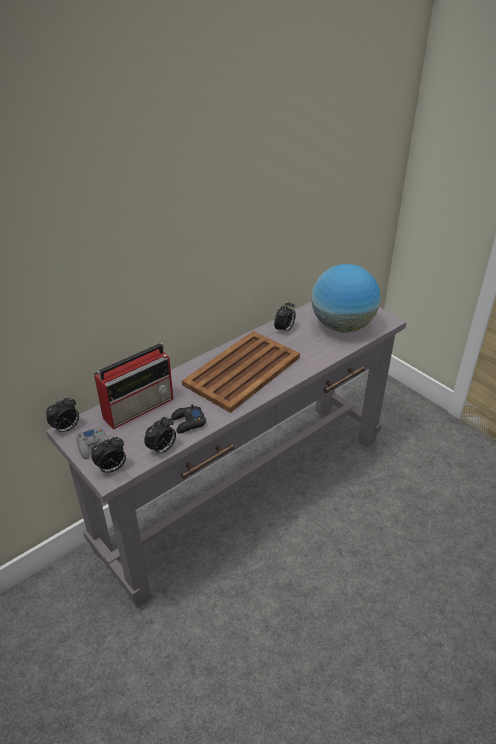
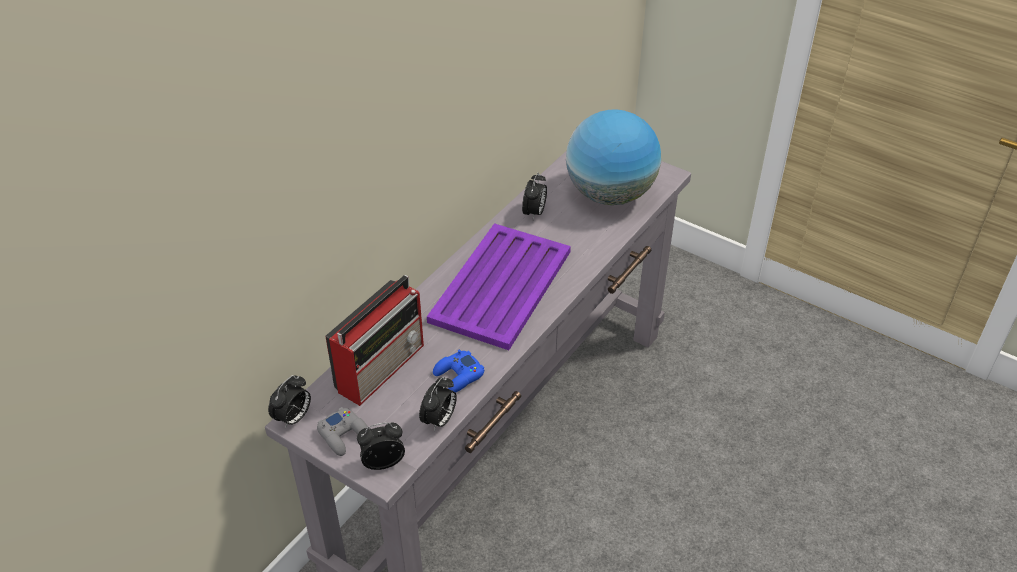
camera: 15 degrees left, 5 degrees up
alarm clock [91,436,126,474] -> alarm clock turned 150 degrees counterclockwise [357,422,405,470]
black game controller [171,404,206,433] -> blue game controller [433,350,484,393]
brown tray [182,331,300,413] -> purple tray [427,223,571,350]

